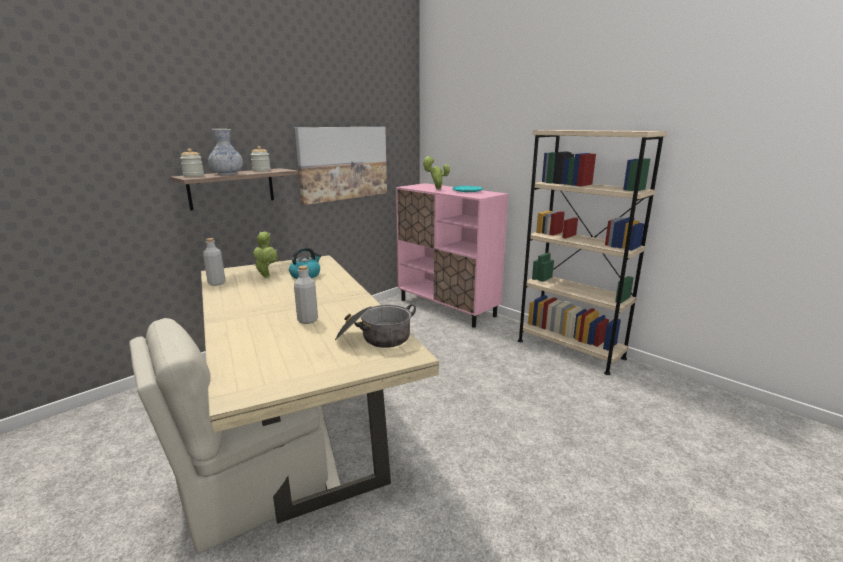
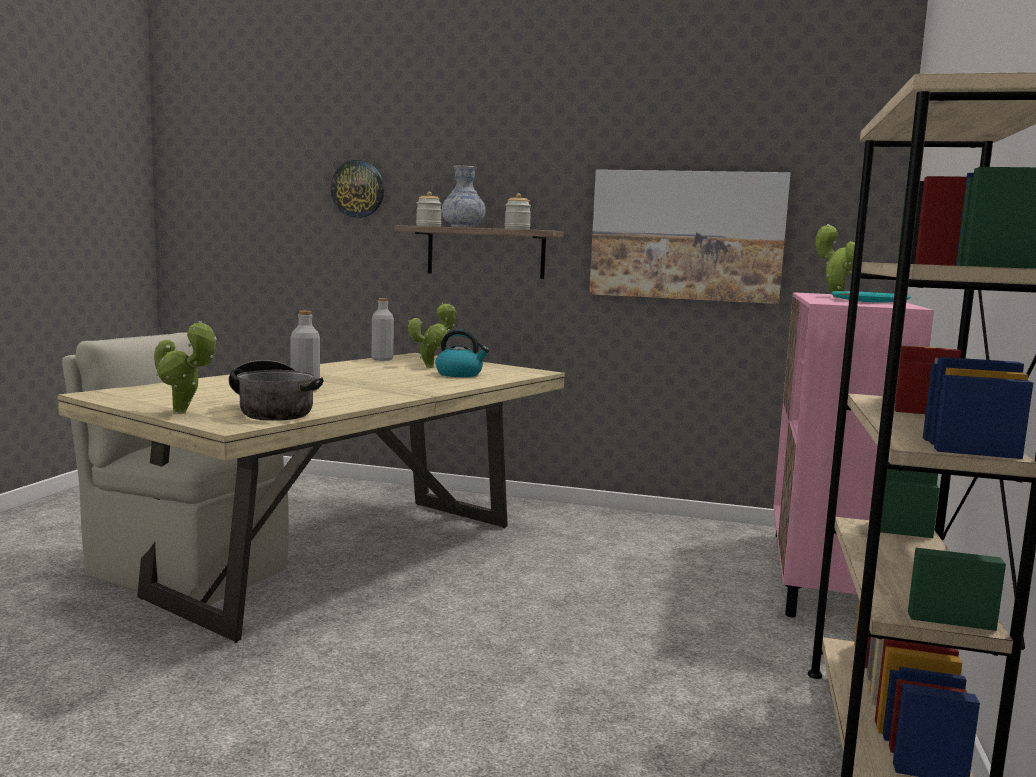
camera: 60 degrees right, 10 degrees down
none -> potted plant [154,321,216,414]
none -> wall clock [331,160,384,218]

